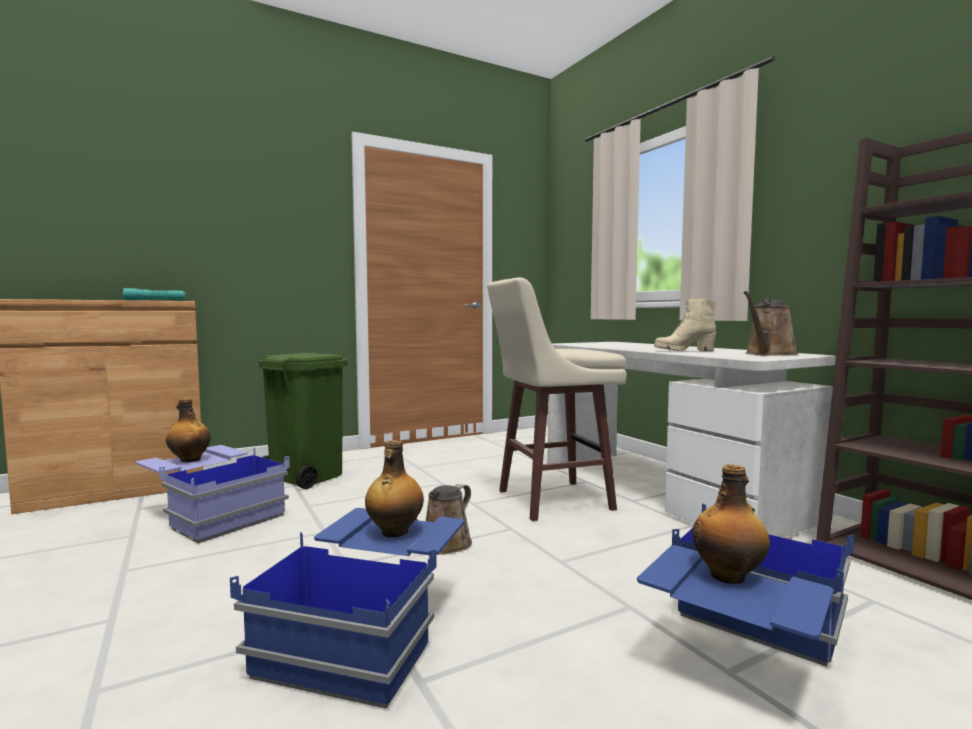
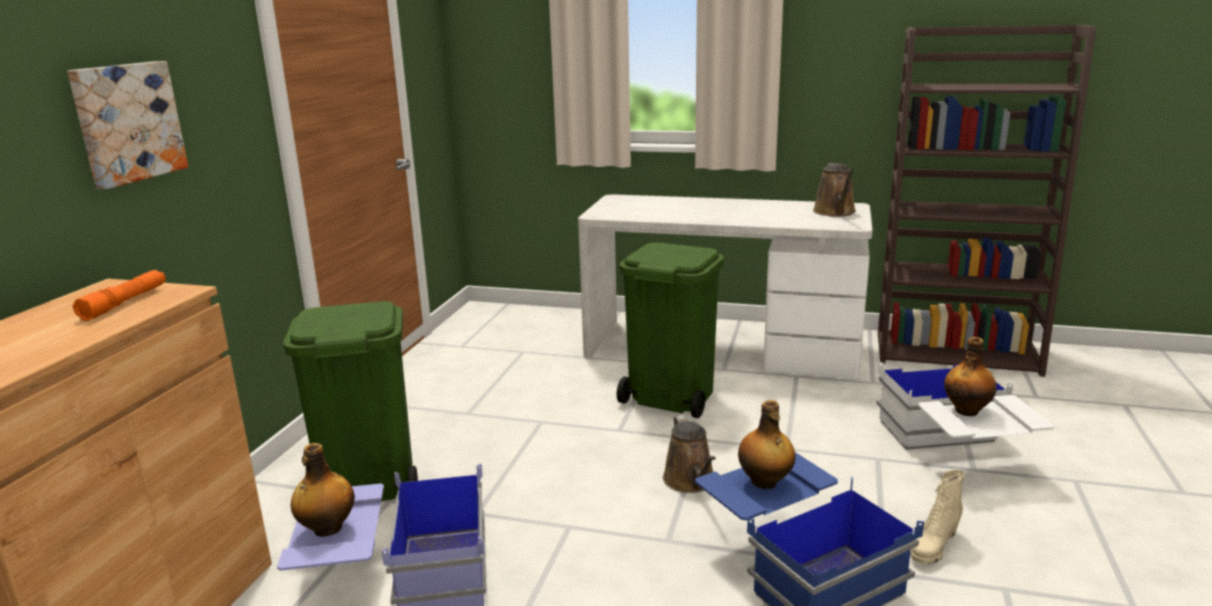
camera: 45 degrees left, 15 degrees up
turquoise flashlight [123,288,186,300] -> orange flashlight [73,270,166,321]
beige stool [487,277,627,521] -> green trash can [616,243,724,418]
blue storage box [637,503,855,667] -> white storage box [877,362,1054,450]
beige boot [654,298,716,351] -> beige boot moved to [910,469,965,564]
none -> picture [67,61,188,189]

